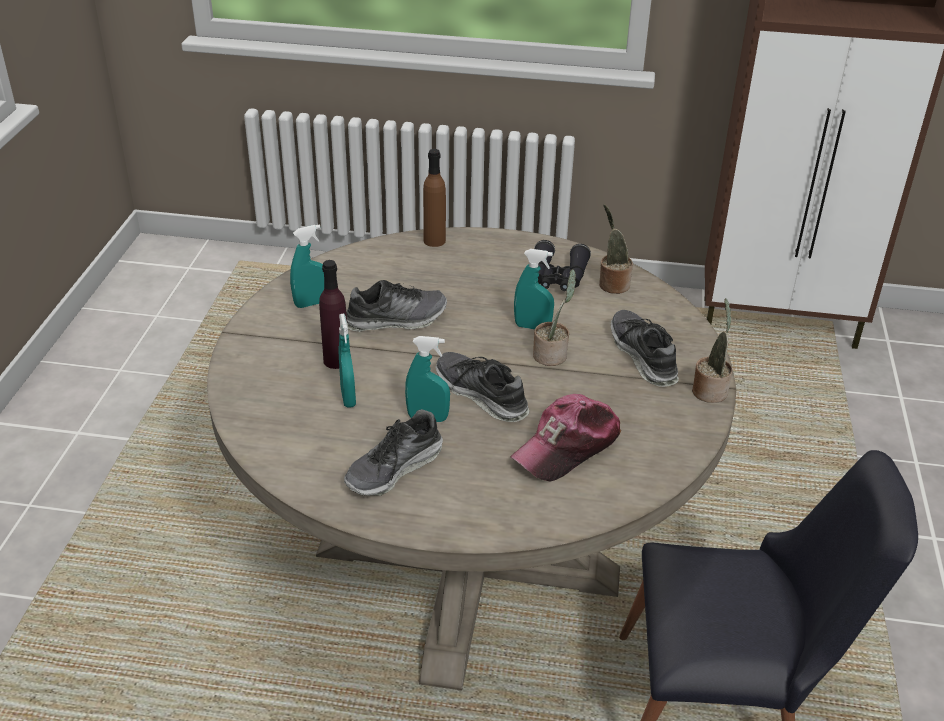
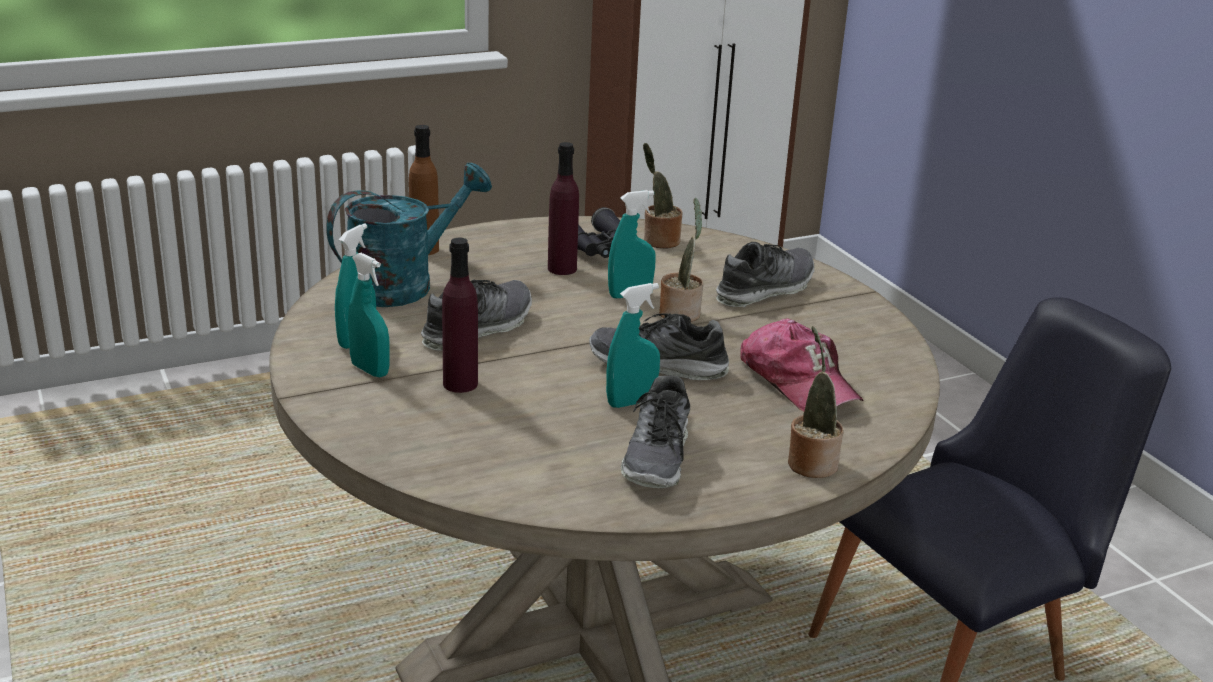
camera: 35 degrees left, 10 degrees down
turquoise spray bottle [338,313,356,408] -> turquoise spray bottle moved to [348,253,390,377]
cap [510,394,621,481] -> cap turned 45 degrees counterclockwise [740,318,864,412]
shoe [611,310,679,387] -> shoe turned 105 degrees clockwise [716,242,814,307]
potted plant [692,298,733,403] -> potted plant moved to [788,326,843,478]
none -> turquoise watering can [326,163,492,307]
none -> purple bottle [548,142,579,275]

